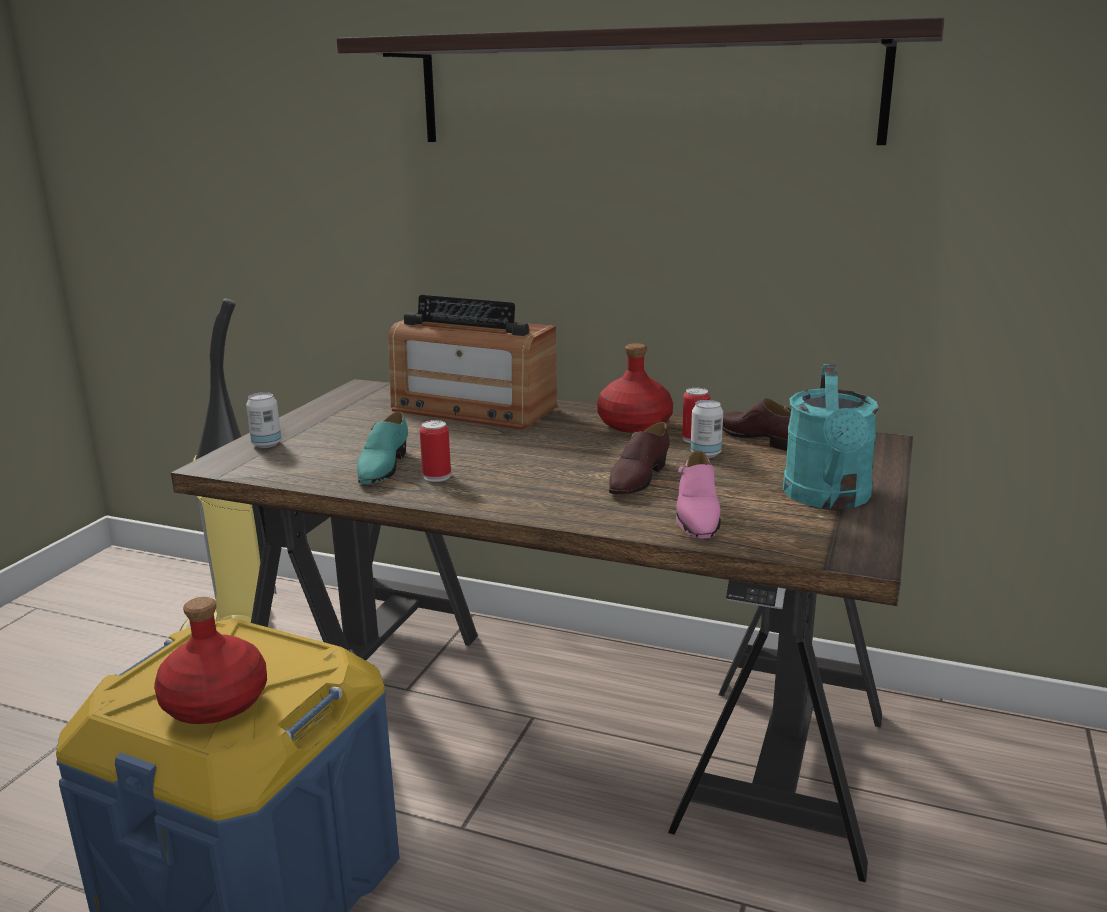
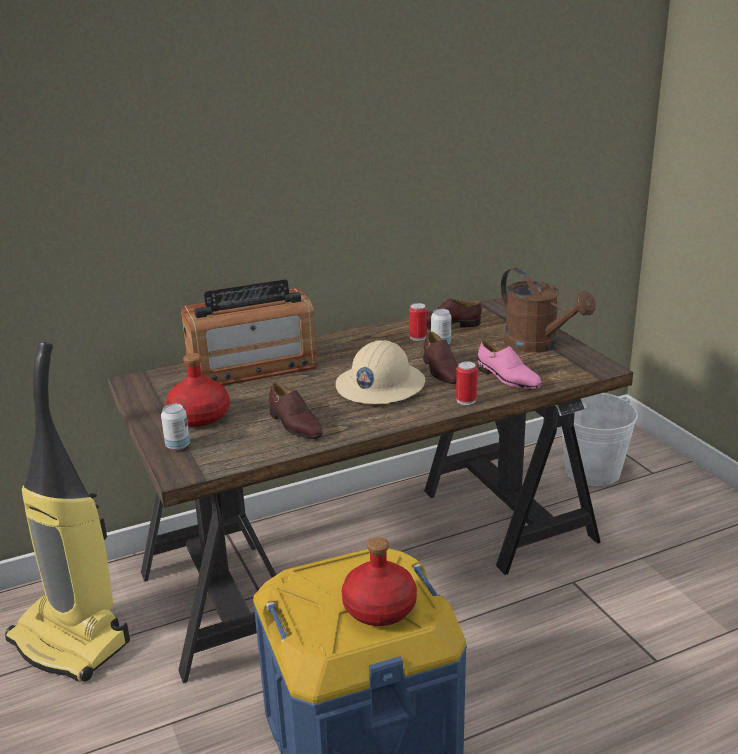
camera: 45 degrees left, 5 degrees up
shelf [337,17,944,145] -> none
turquoise shoe [357,411,408,484] -> brown shoe [269,382,323,439]
can [420,420,451,482] -> can moved to [456,361,477,405]
red bottle [597,343,673,433] -> red bottle moved to [166,353,230,427]
turquoise watering can [783,364,879,509] -> brown watering can [501,268,596,353]
none -> beige hard hat [336,340,425,404]
none -> white bucket [561,393,638,486]

